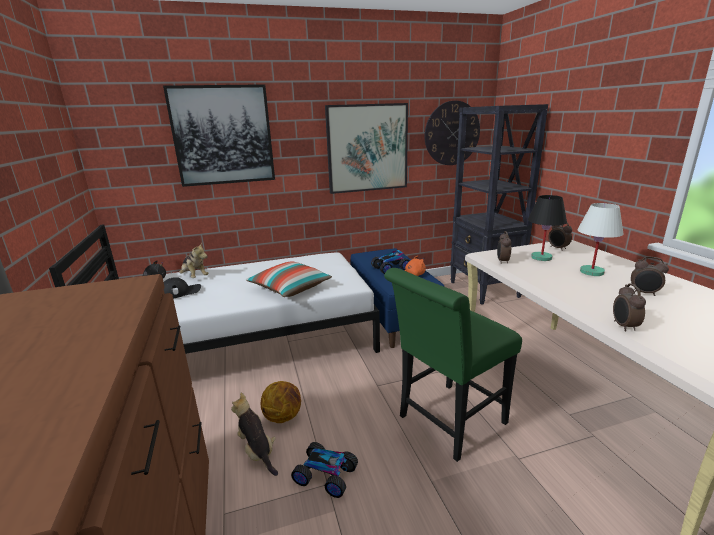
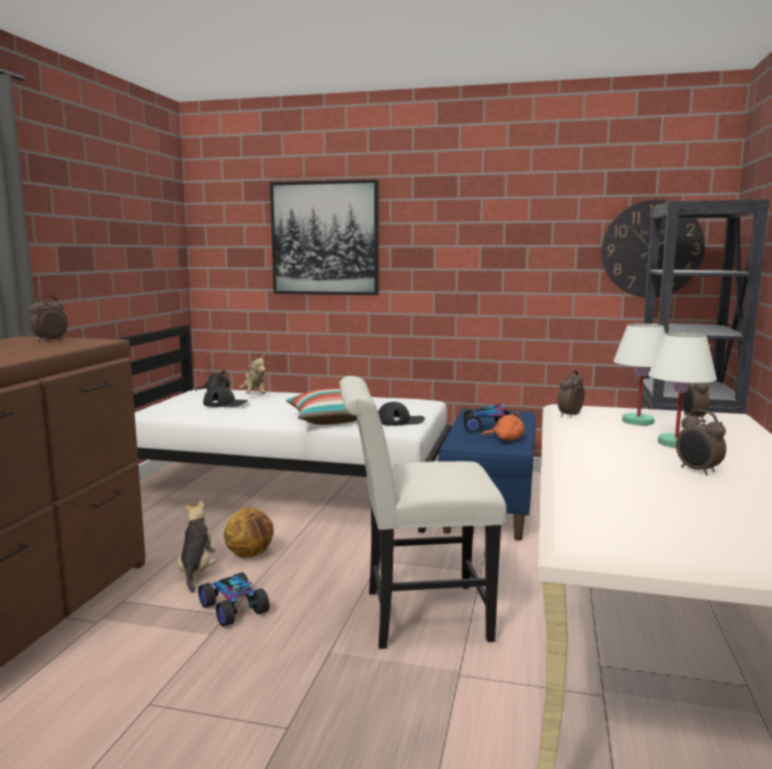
camera: 30 degrees right, 10 degrees down
picture [325,103,408,194] -> none
green chair [384,268,522,462] -> white chair [340,376,507,649]
black table lamp [528,195,567,261] -> white table lamp [613,324,665,426]
alarm clock [613,284,646,332] -> alarm clock moved to [30,295,68,342]
none -> black cap [378,402,425,426]

